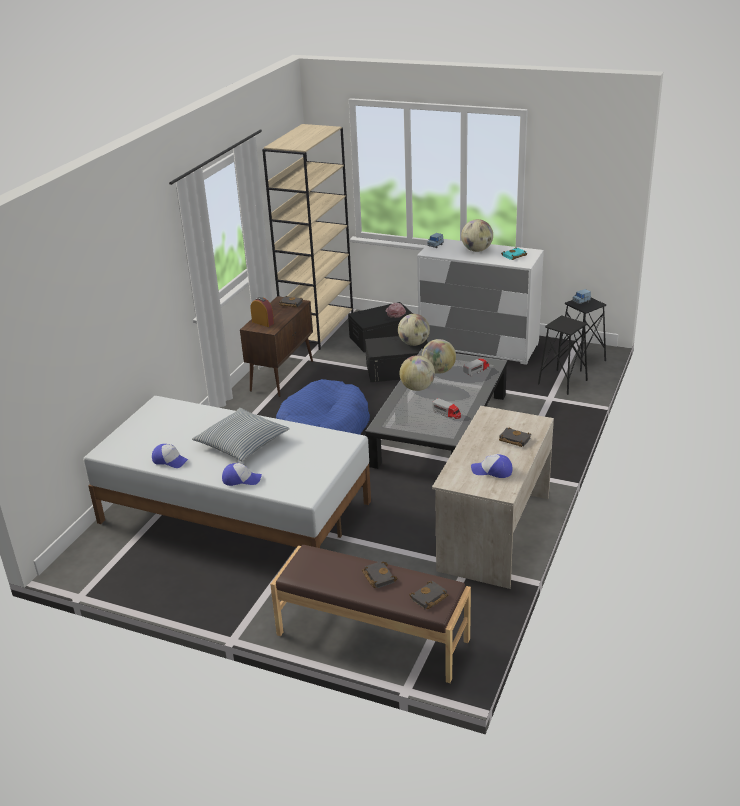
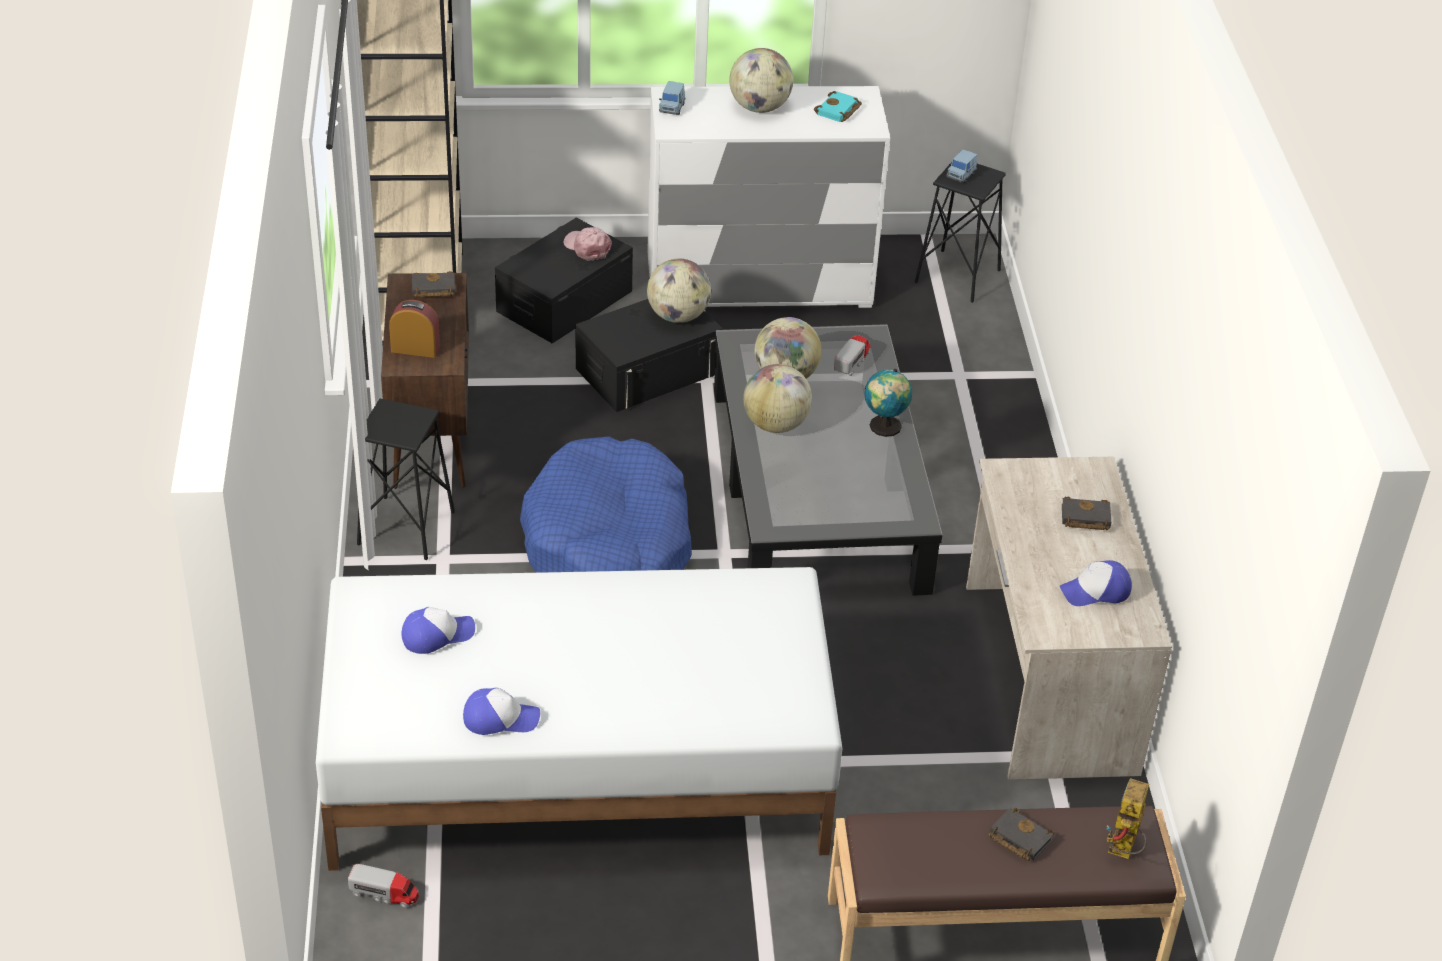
camera: 30 degrees left, 10 degrees up
pillow [192,408,289,461] -> none
cap [222,463,262,486] -> cap moved to [401,607,475,654]
black book [409,581,449,609] -> toy robot [1107,778,1149,859]
toy truck [432,398,461,420] -> toy truck moved to [348,864,419,908]
black stool [538,315,588,395] -> black stool moved to [357,399,455,560]
none -> globe [864,369,912,437]

